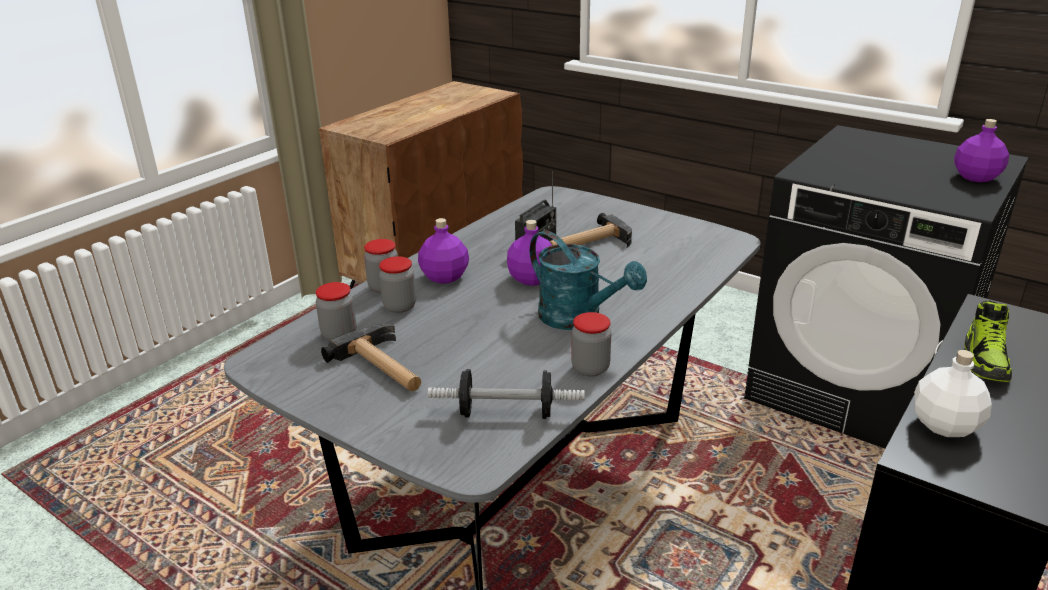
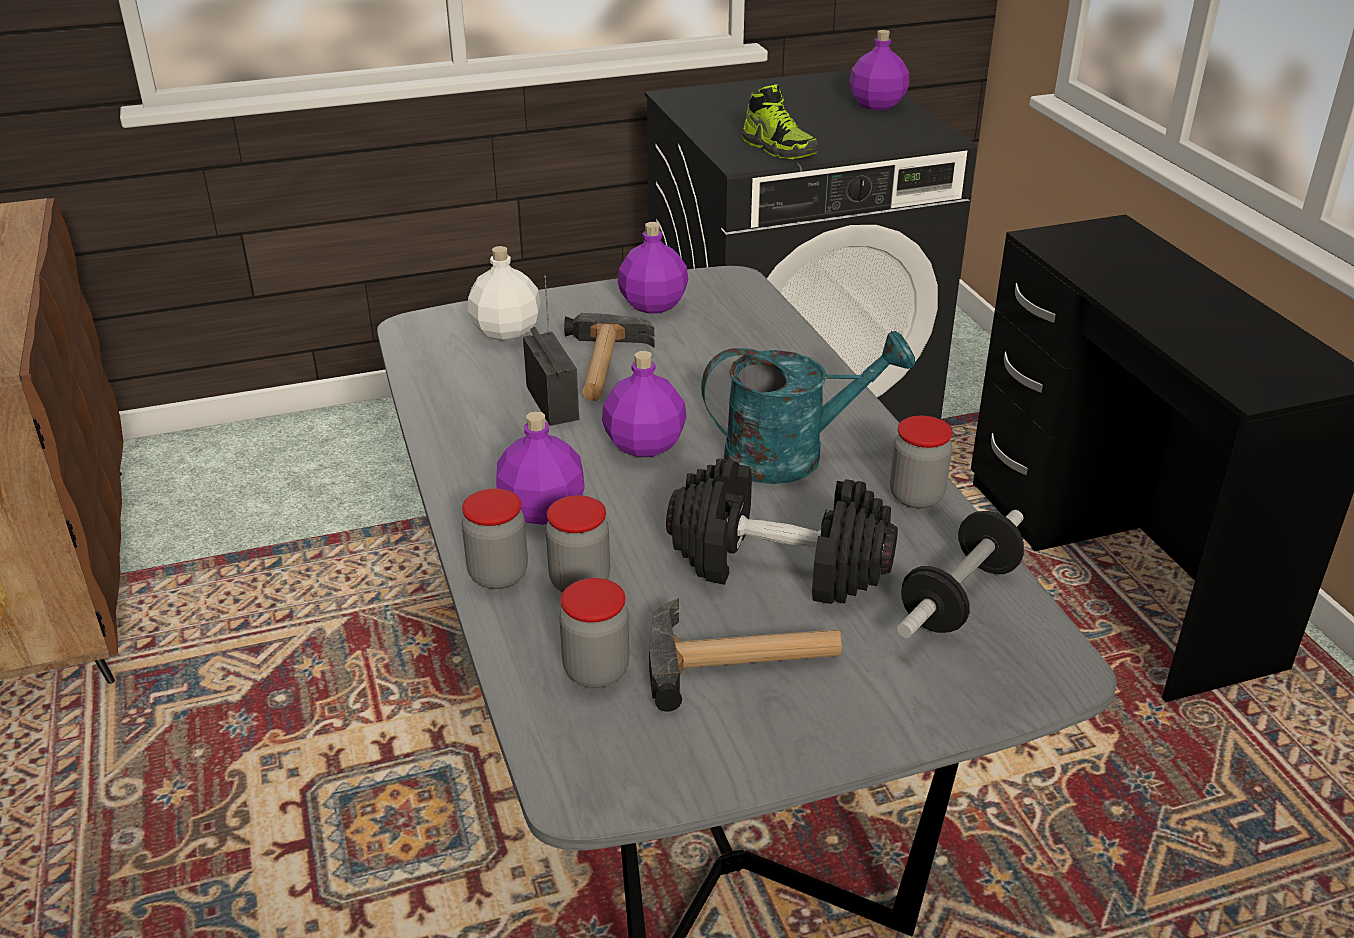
camera: 55 degrees left, 5 degrees up
white bottle [914,350,992,437] -> white bottle moved to [468,246,541,341]
shoe [965,300,1012,382] -> shoe moved to [742,84,818,159]
none -> purple bottle [618,222,688,314]
none -> black dumbbell [666,458,898,604]

